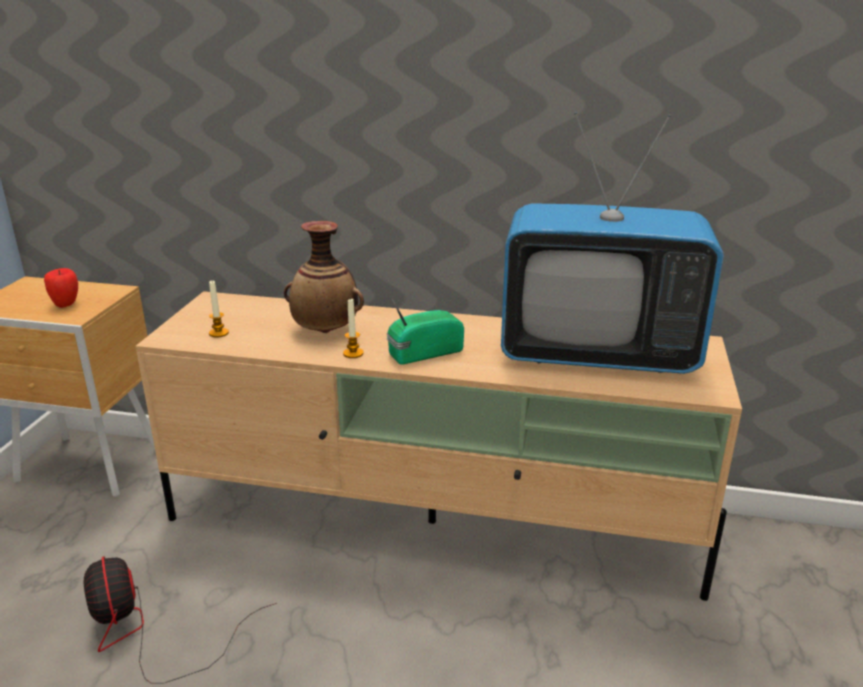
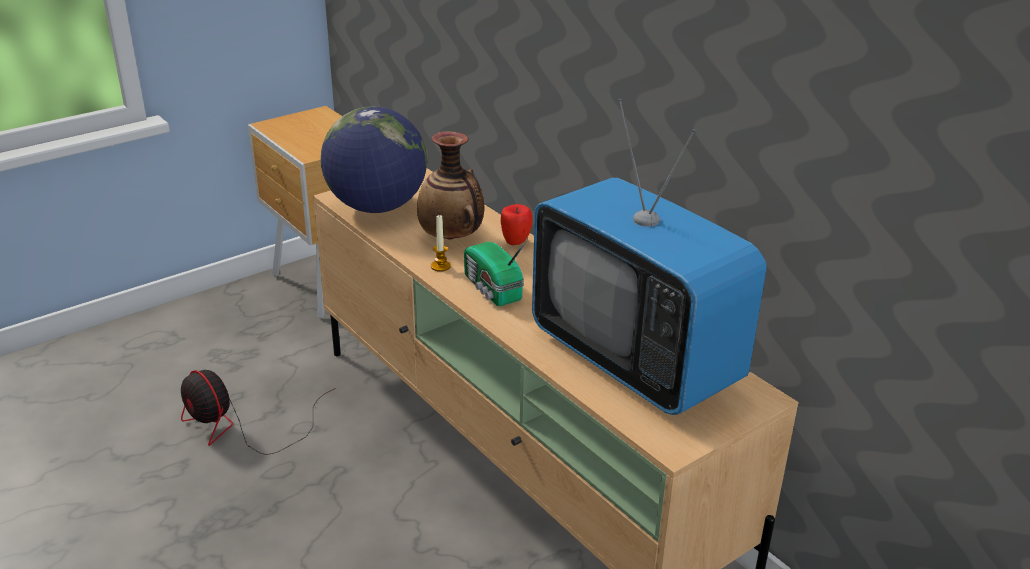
camera: 40 degrees right, 5 degrees up
apple [44,268,78,308] -> apple moved to [501,204,533,245]
fan [83,557,277,684] -> fan turned 60 degrees counterclockwise [181,370,336,455]
candle [209,280,229,338] -> globe [321,106,427,213]
radio [387,299,464,365] -> radio turned 135 degrees counterclockwise [464,239,528,306]

